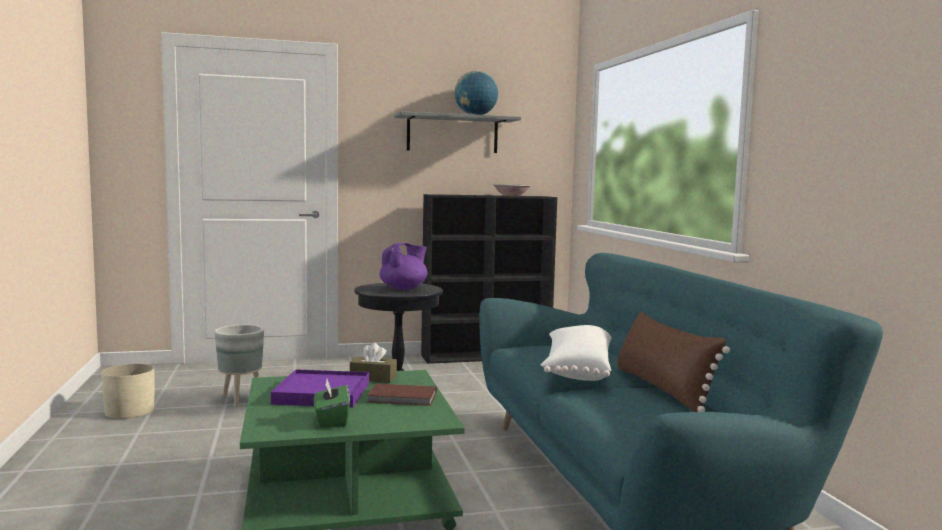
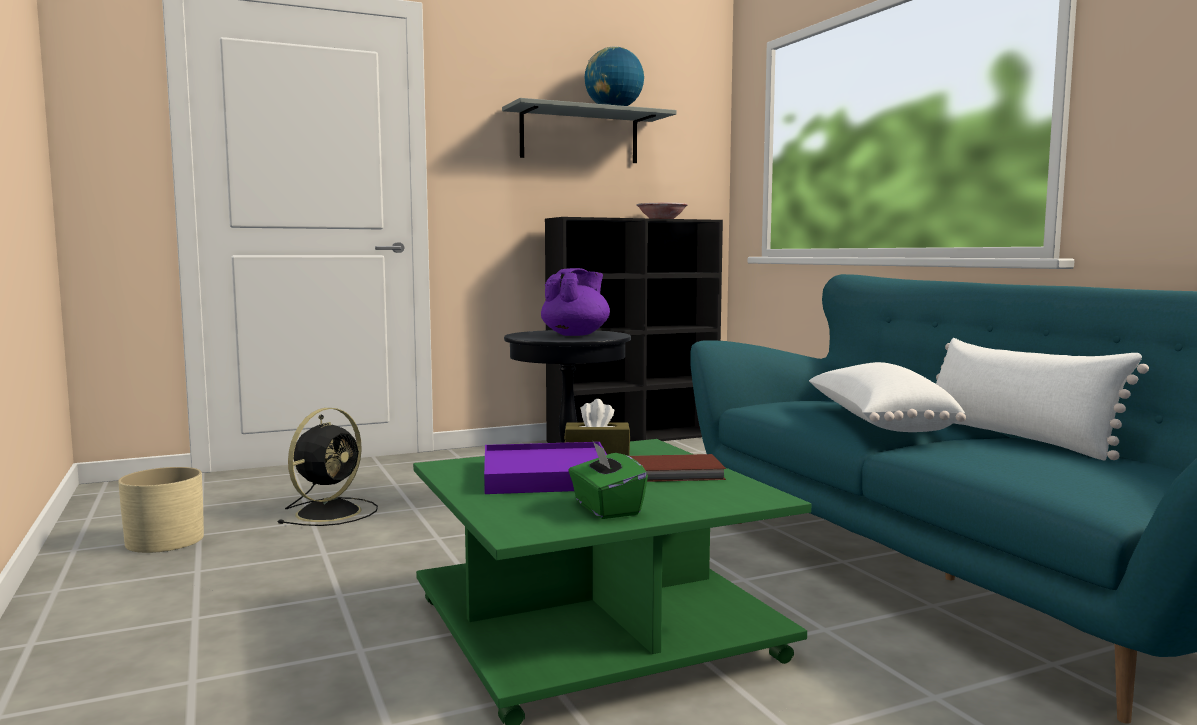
camera: 10 degrees left, 0 degrees up
grey planter [214,325,264,406] -> black fan [277,408,378,526]
brown pillow [617,311,730,412] -> white pillow [936,338,1149,461]

